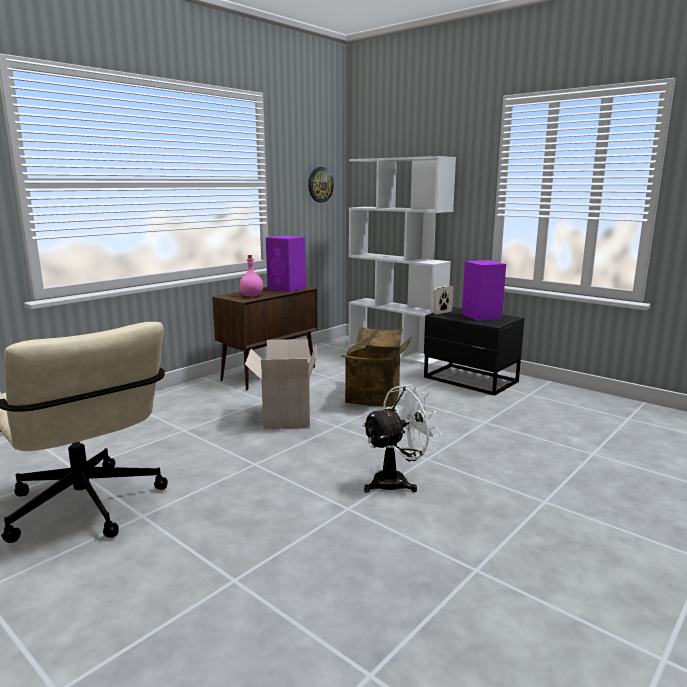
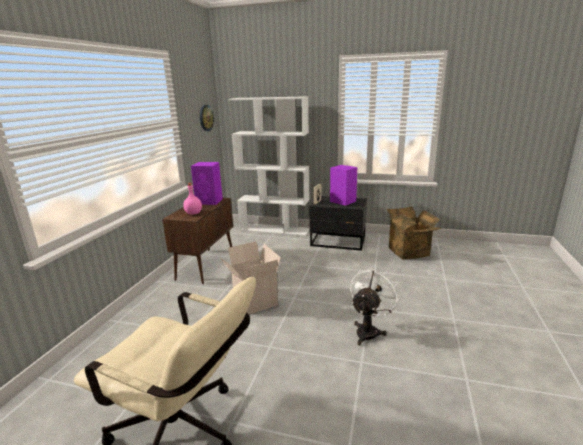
camera: 25 degrees left, 5 degrees up
cardboard box [341,327,411,407] -> cardboard box moved to [387,206,442,260]

